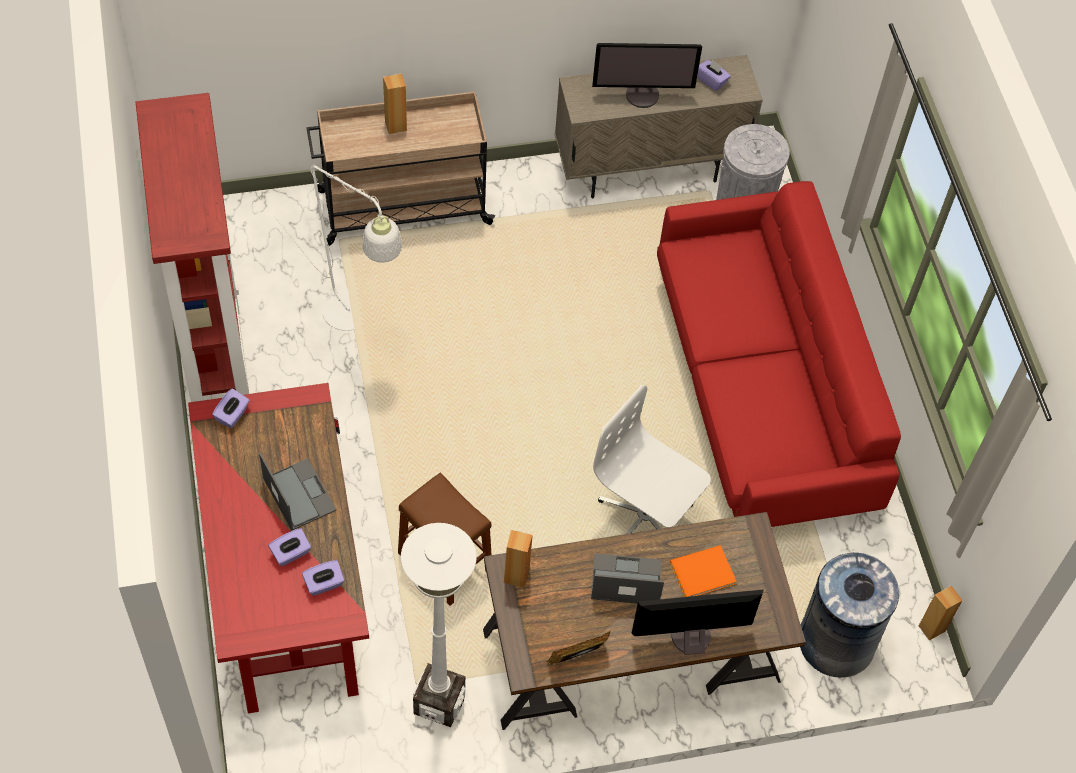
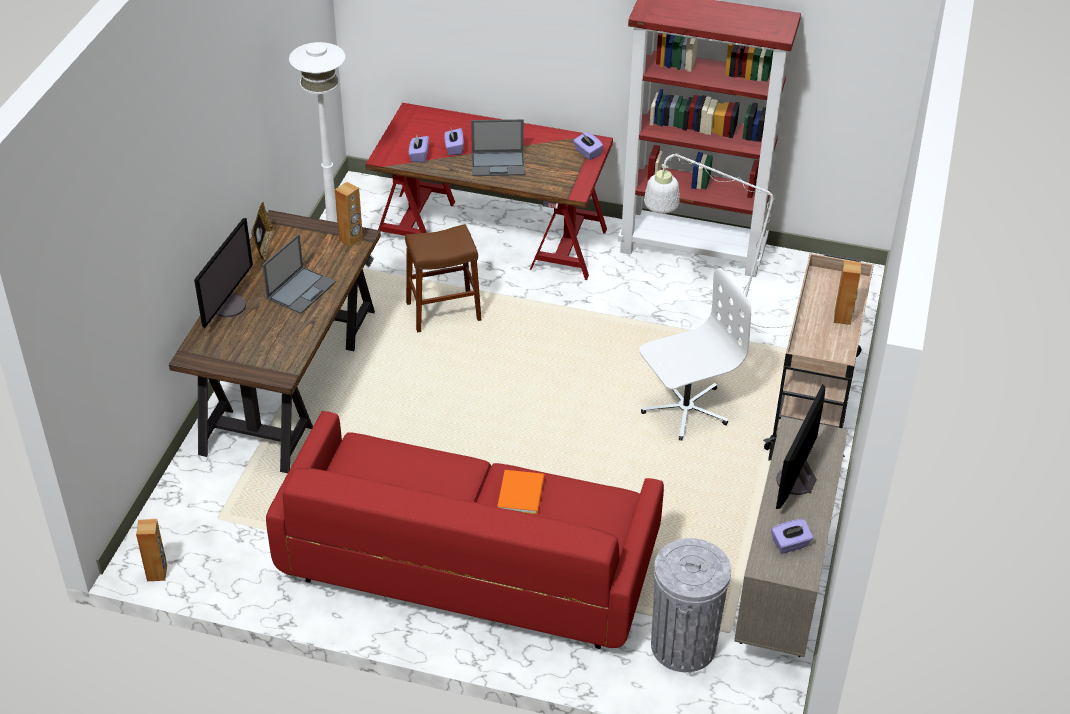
camera: 120 degrees right, 15 degrees down
white office chair [593,385,711,534] -> white office chair moved to [639,268,751,441]
orange book [670,545,737,597] -> orange book moved to [497,470,544,514]
grey trash can [800,550,899,677] -> none

